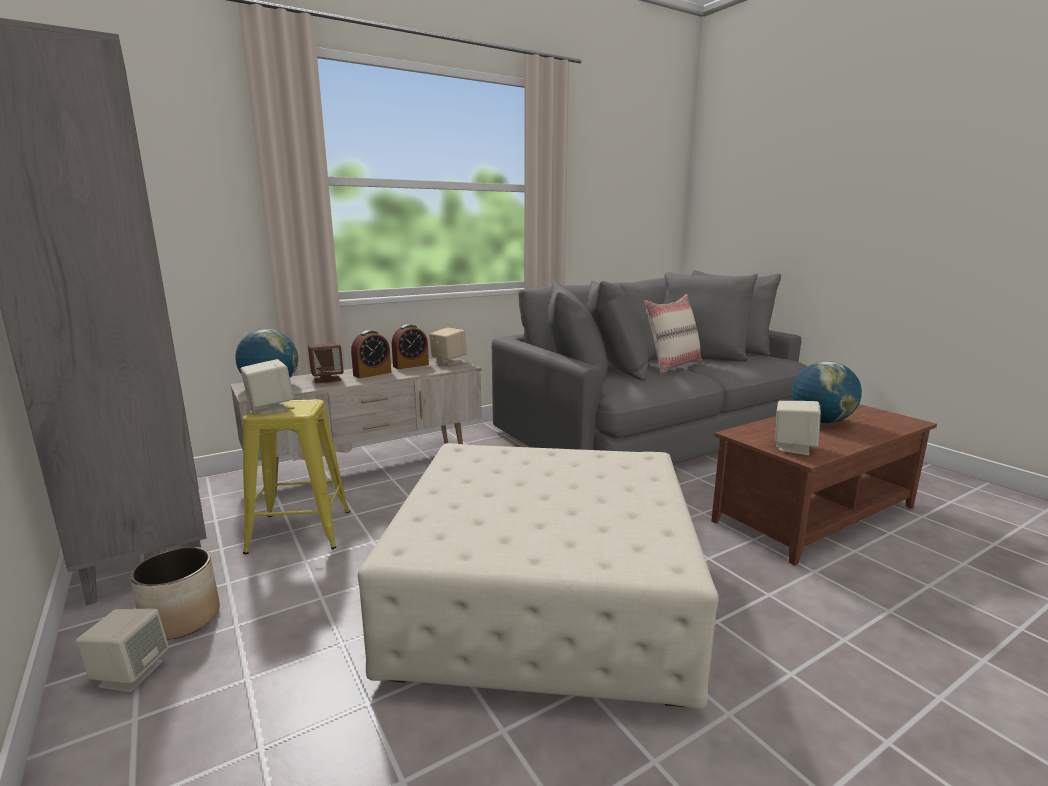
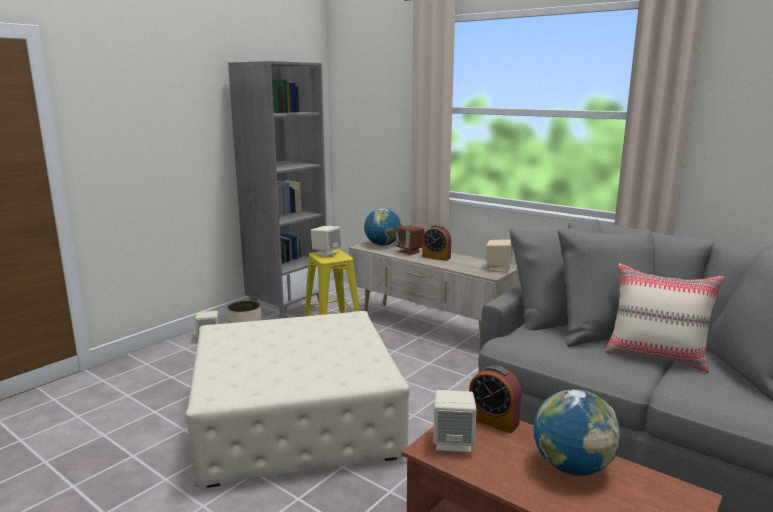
camera: 70 degrees right, 0 degrees up
alarm clock [392,324,429,369] -> alarm clock moved to [469,365,521,433]

